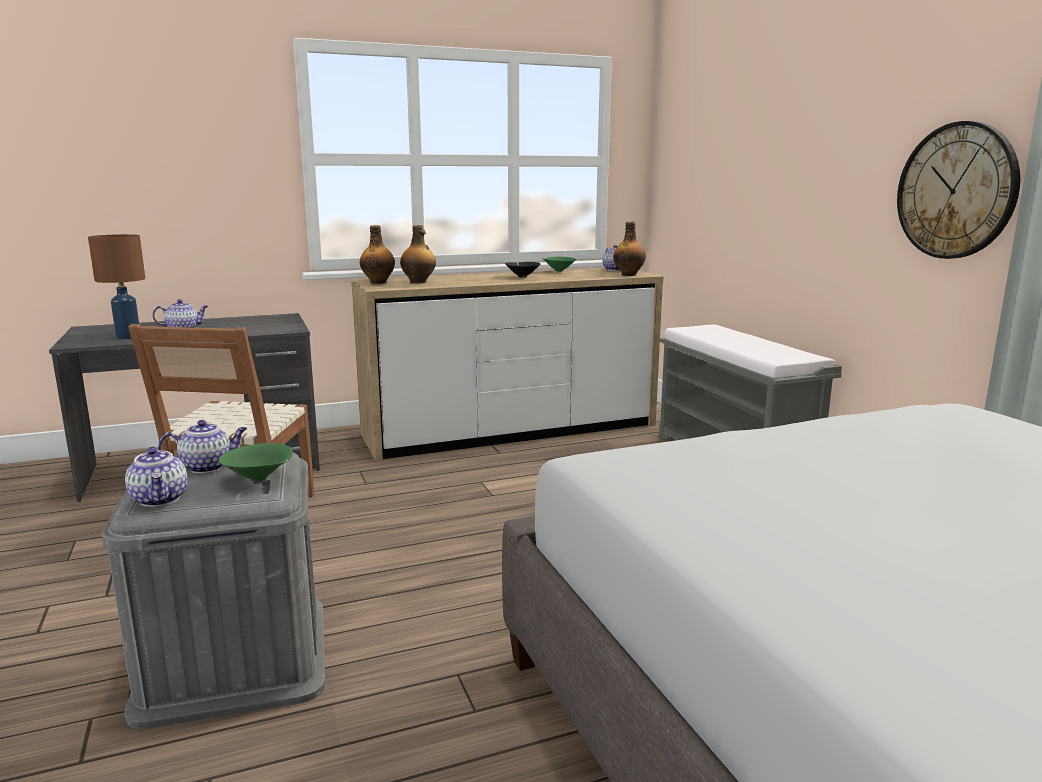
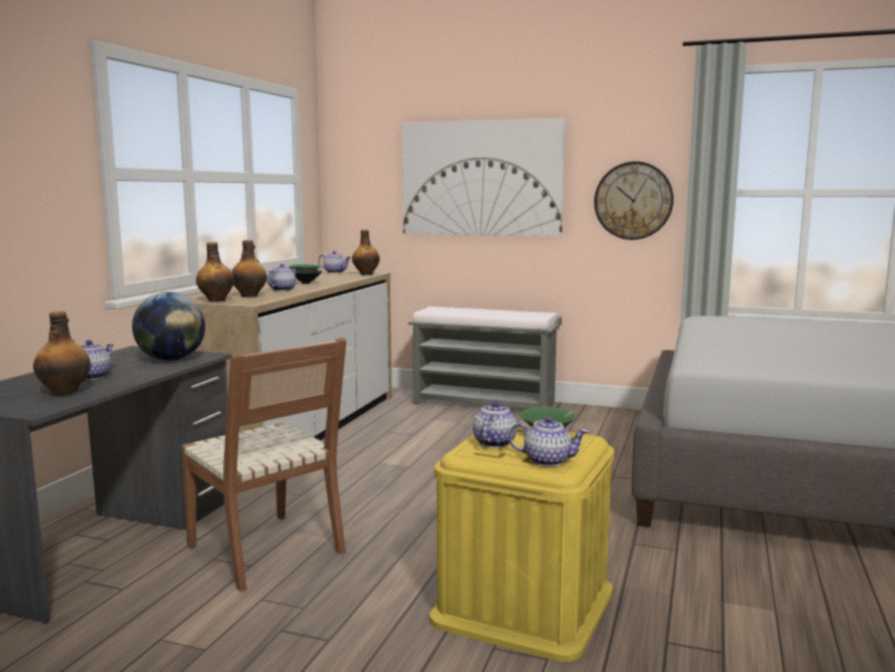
camera: 50 degrees left, 5 degrees down
brown table lamp [88,234,145,339] -> bottle [33,311,91,397]
grey storage box [102,452,325,729] -> yellow storage box [430,426,614,662]
none -> globe [132,292,205,361]
none -> teapot [267,264,297,291]
none -> picture [402,118,566,236]

